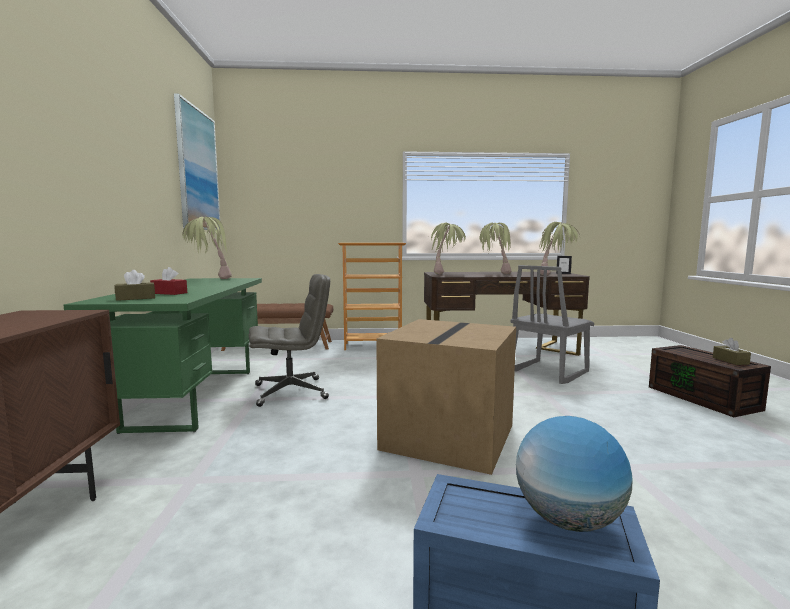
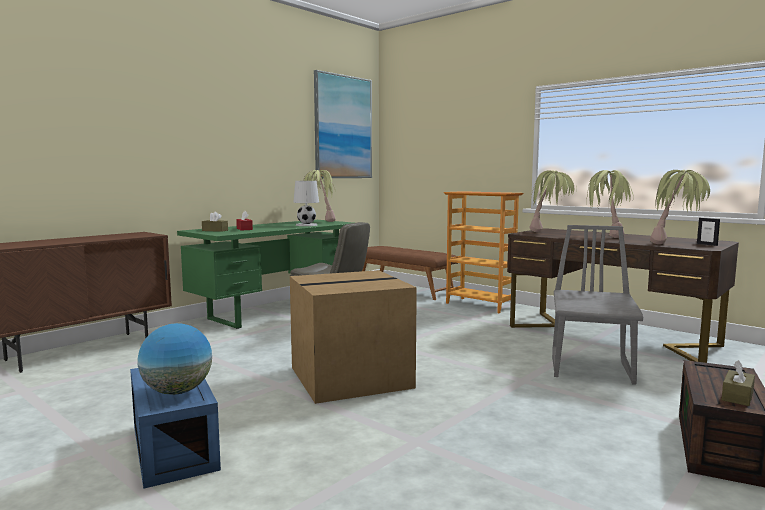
camera: 45 degrees right, 0 degrees up
grey chair [511,265,594,384] -> grey chair turned 105 degrees clockwise [552,225,643,385]
none -> white table lamp [293,181,319,226]

